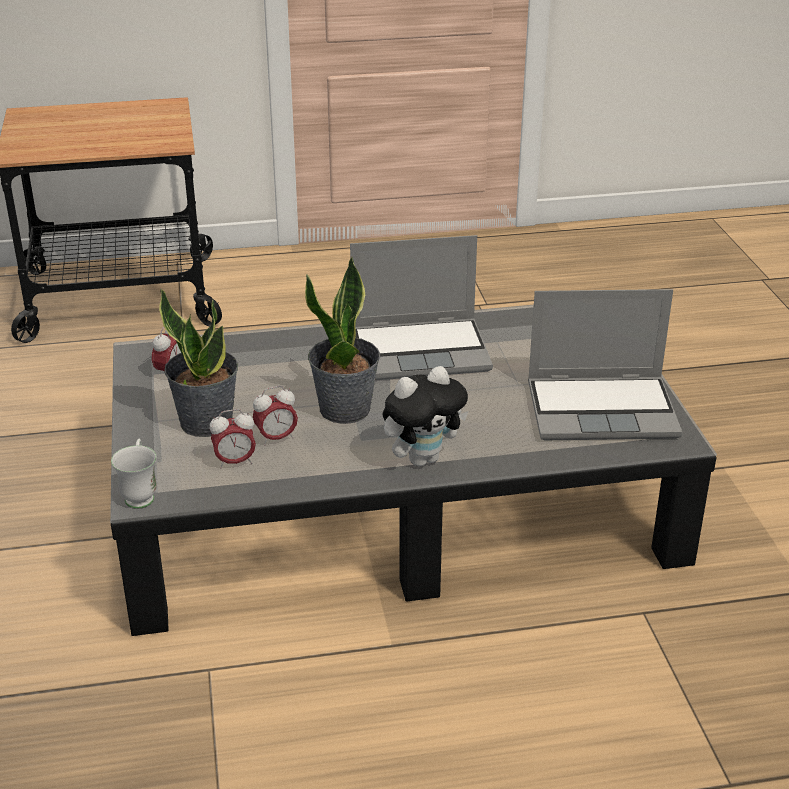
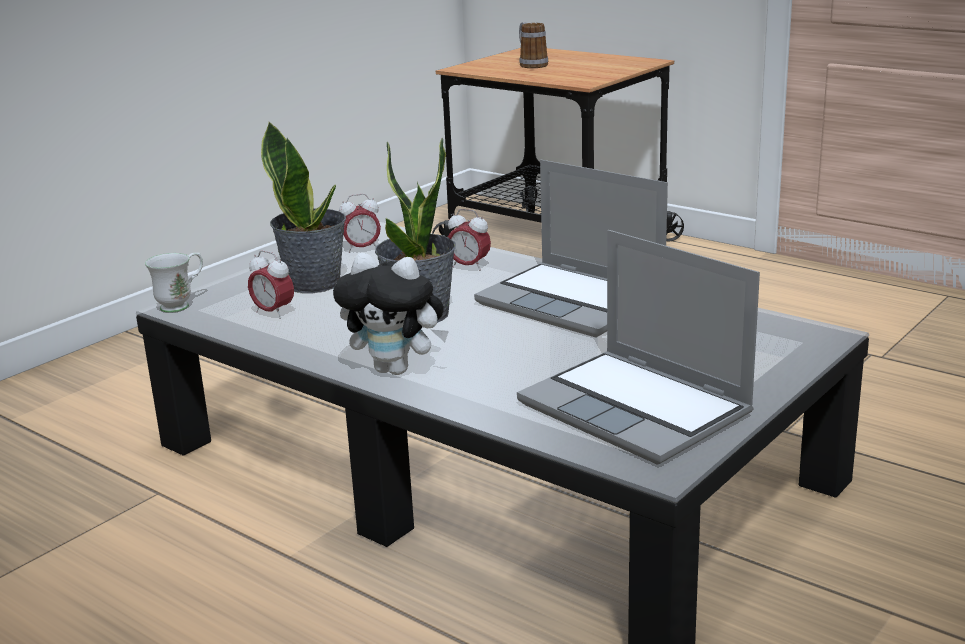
camera: 50 degrees right, 10 degrees down
alarm clock [253,386,298,446] -> alarm clock moved to [448,209,491,271]
none -> mug [519,22,548,68]

